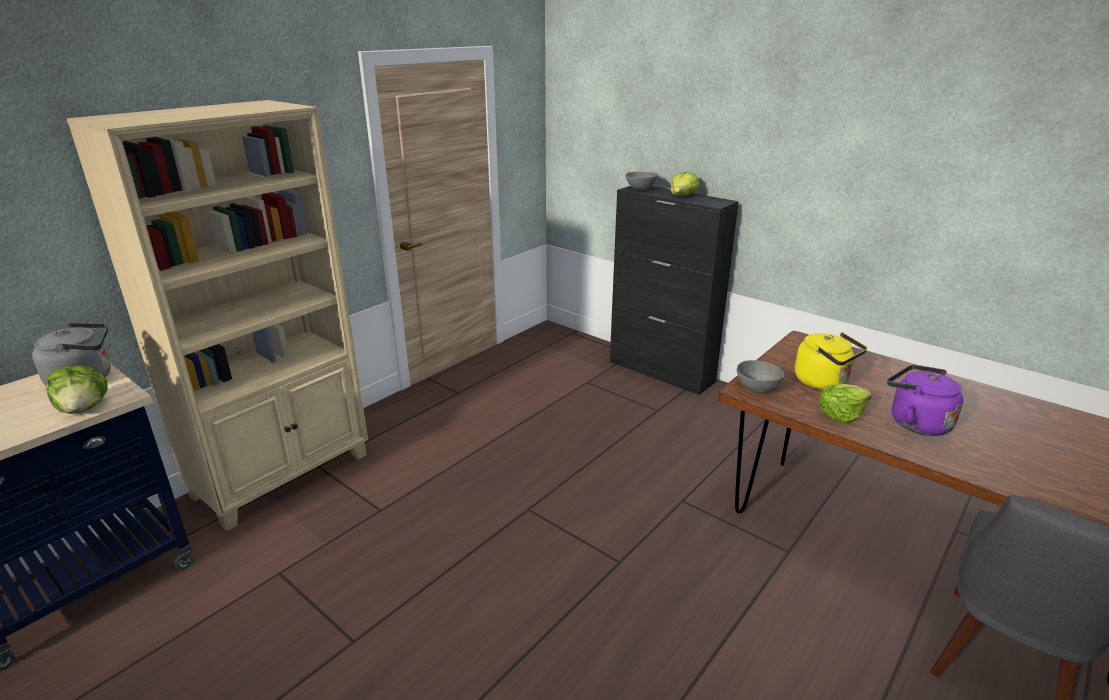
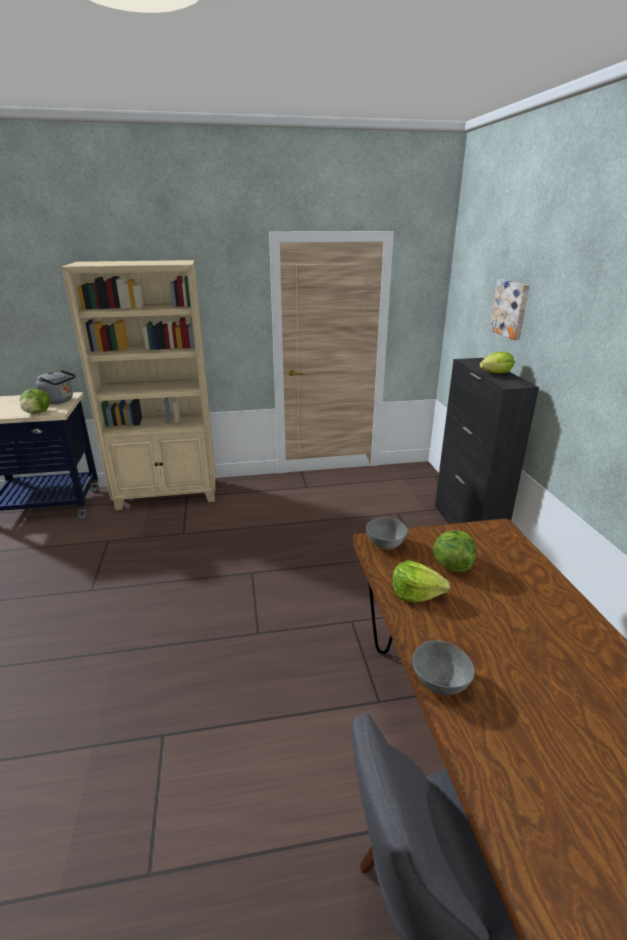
camera: 40 degrees right, 0 degrees up
grey bowl [626,172,658,190] -> grey bowl moved to [412,640,475,695]
yellow kettle [795,332,867,390] -> lettuce [433,530,476,573]
purple kettle [887,365,963,436] -> none
none -> picture [489,279,530,340]

